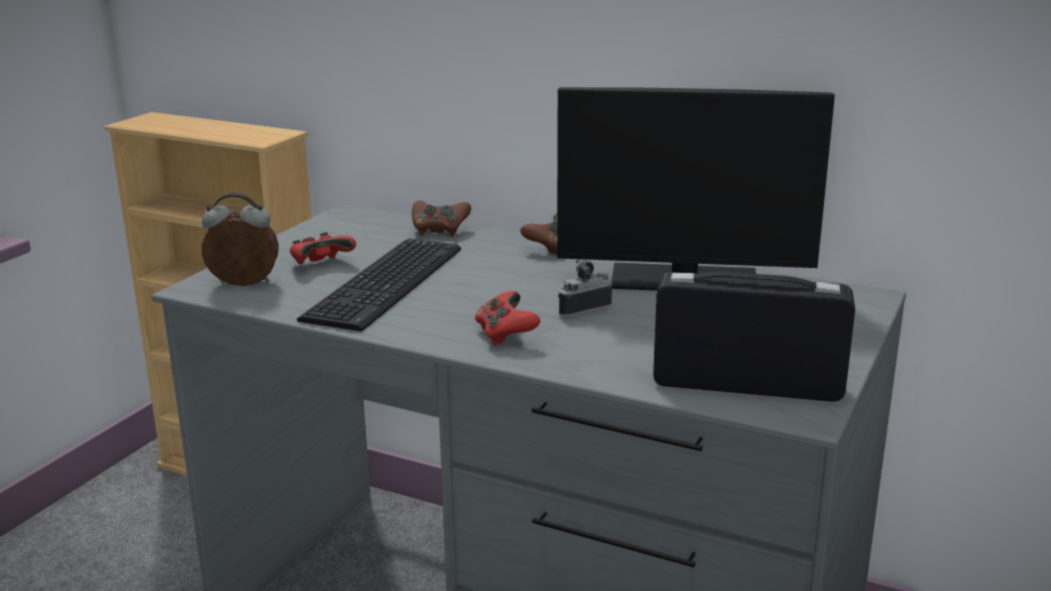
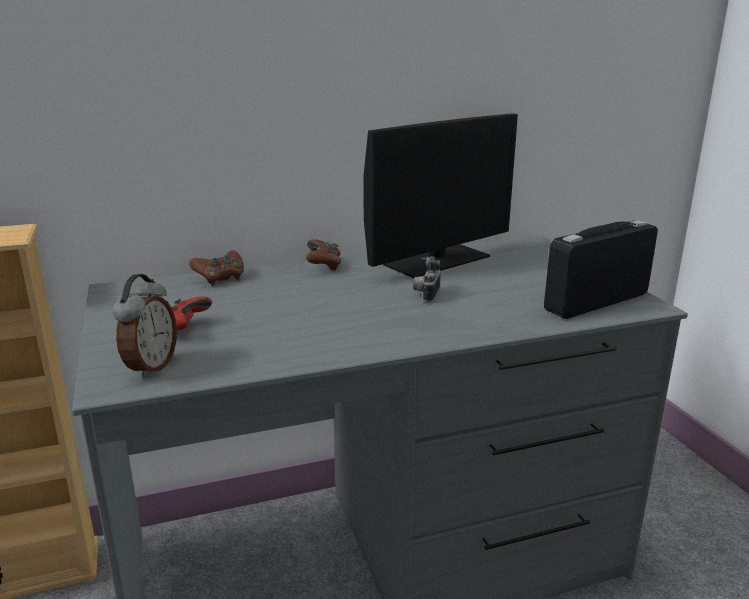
camera: 45 degrees left, 0 degrees up
alarm clock [202,193,279,286] -> alarm clock turned 150 degrees clockwise [113,274,177,379]
keyboard [297,238,461,332] -> none
red game controller [475,291,541,345] -> none

